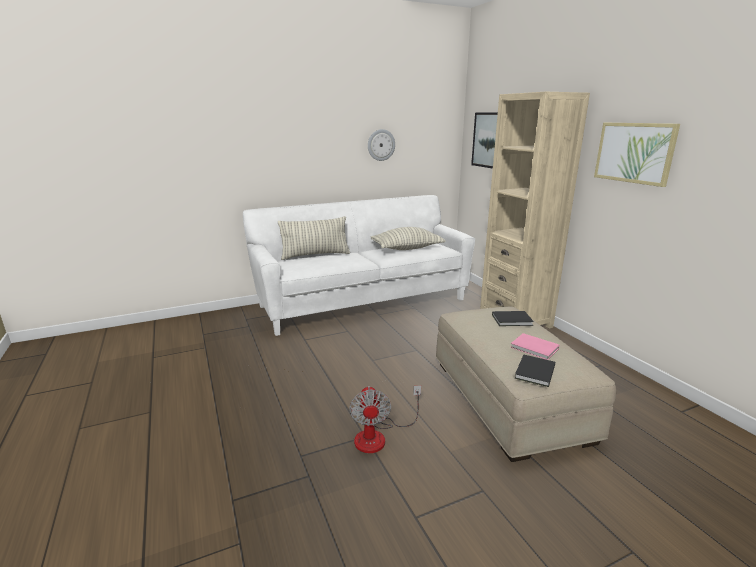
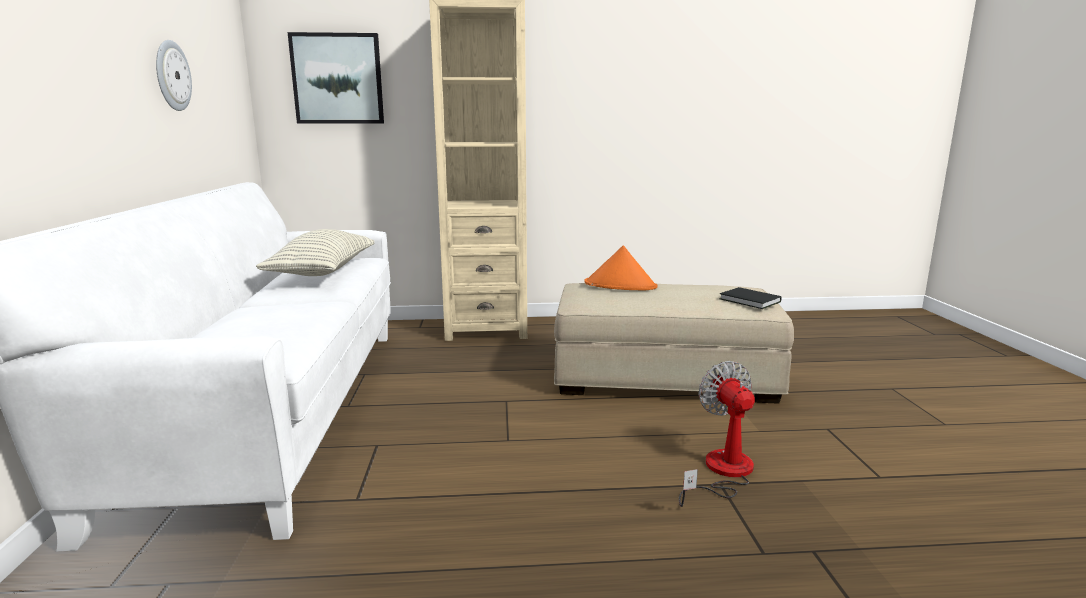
camera: 70 degrees left, 5 degrees down
pillow [278,216,350,260] -> none
fan [349,386,421,453] -> fan turned 120 degrees counterclockwise [679,361,755,507]
black book [492,311,534,326] -> orange hat [584,246,657,290]
pink book [510,333,559,360] -> none
picture [594,123,680,187] -> none

